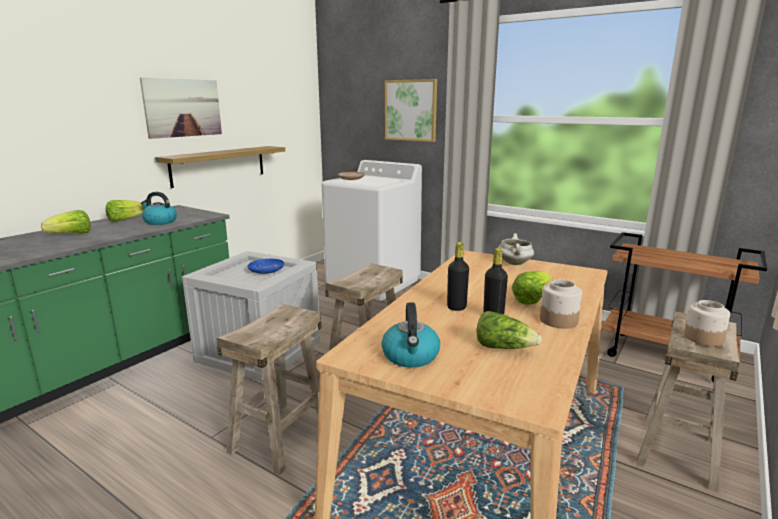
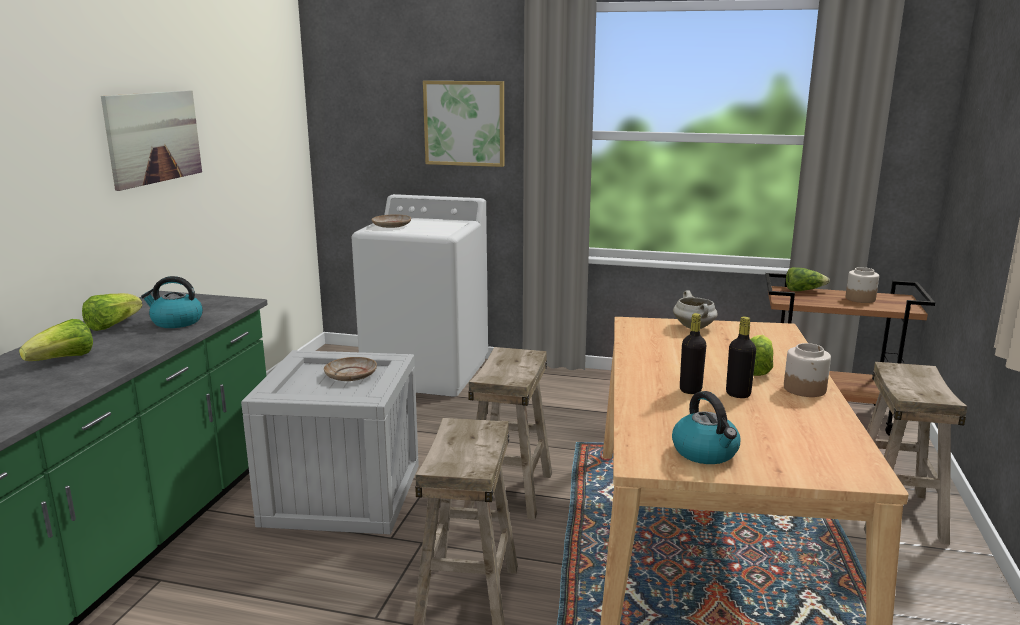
camera: 20 degrees left, 0 degrees up
shelf [155,146,285,188] -> none
blue plate [247,259,284,274] -> beige plate [324,357,377,381]
lettuce [477,311,542,349] -> lettuce moved to [786,267,830,291]
jar [684,300,730,346] -> jar moved to [846,267,879,303]

